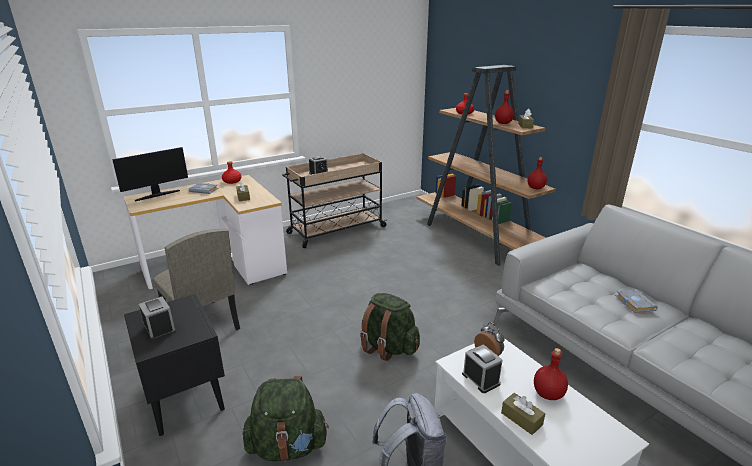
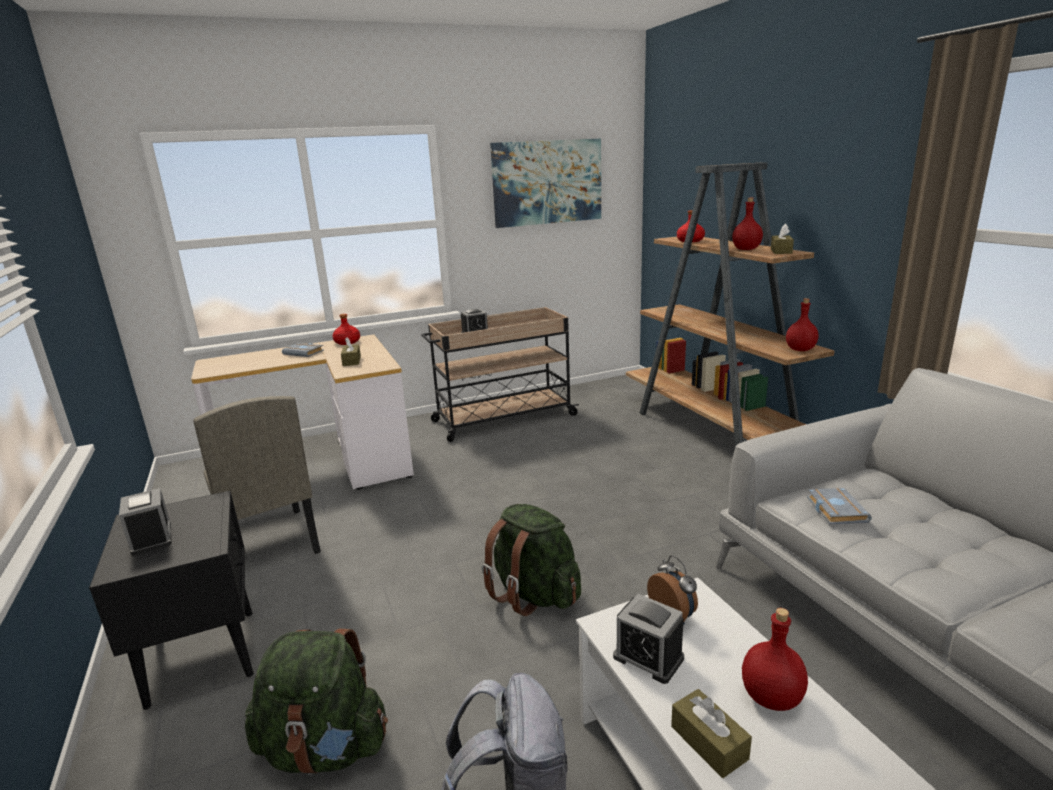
camera: 10 degrees right, 5 degrees down
monitor [112,147,188,201] -> none
alarm clock [462,344,503,393] -> alarm clock turned 150 degrees clockwise [613,594,684,684]
grey book [615,289,658,313] -> grey book moved to [807,488,872,524]
none -> picture [490,139,601,228]

